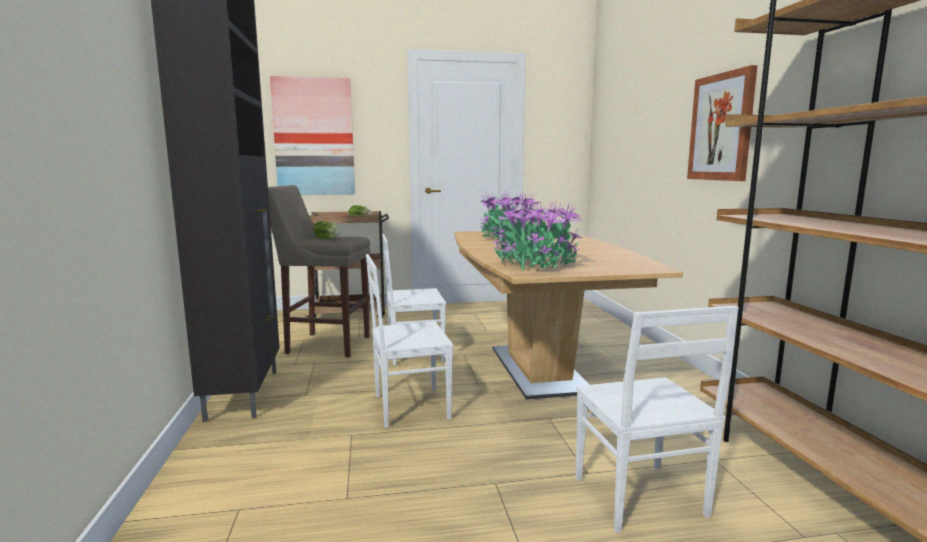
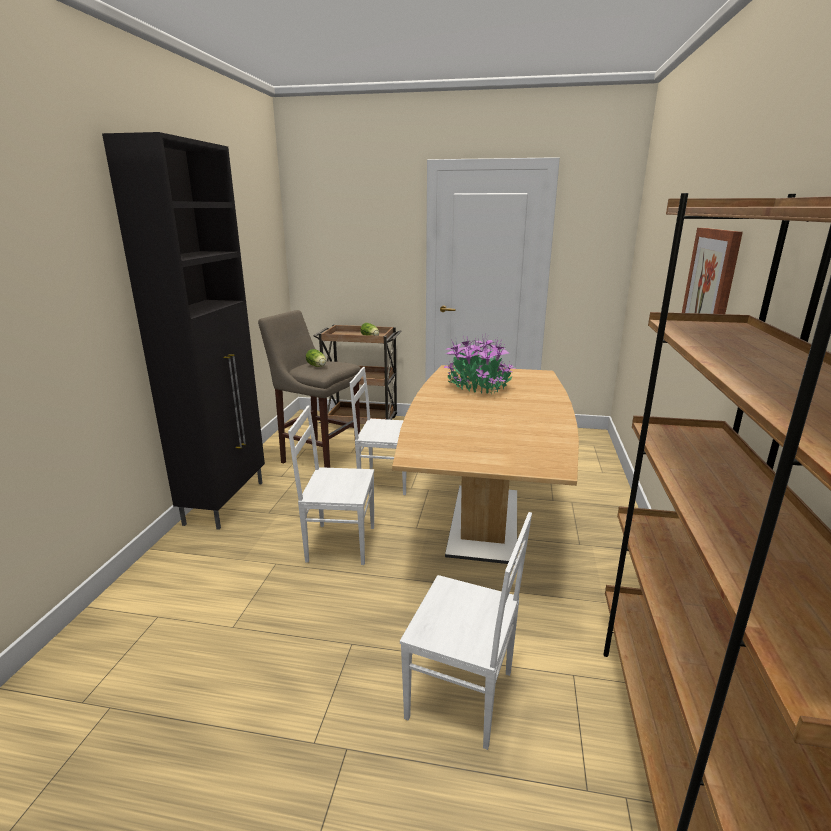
camera: 20 degrees right, 10 degrees up
picture [270,76,355,195] -> none
potted plant [491,199,582,270] -> none
white chair [576,306,739,533] -> white chair turned 75 degrees counterclockwise [400,512,532,750]

